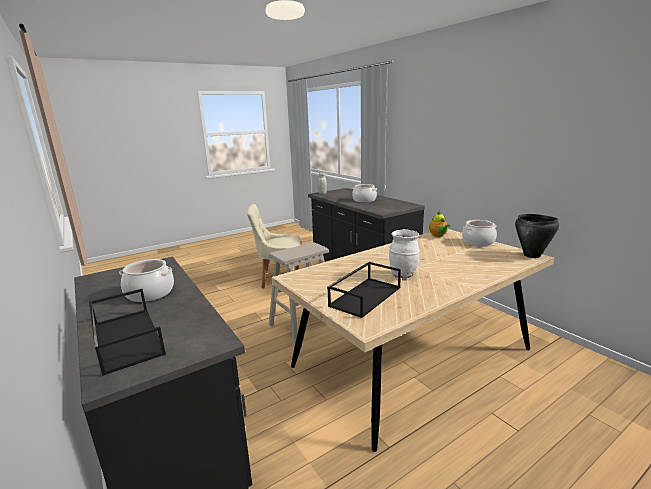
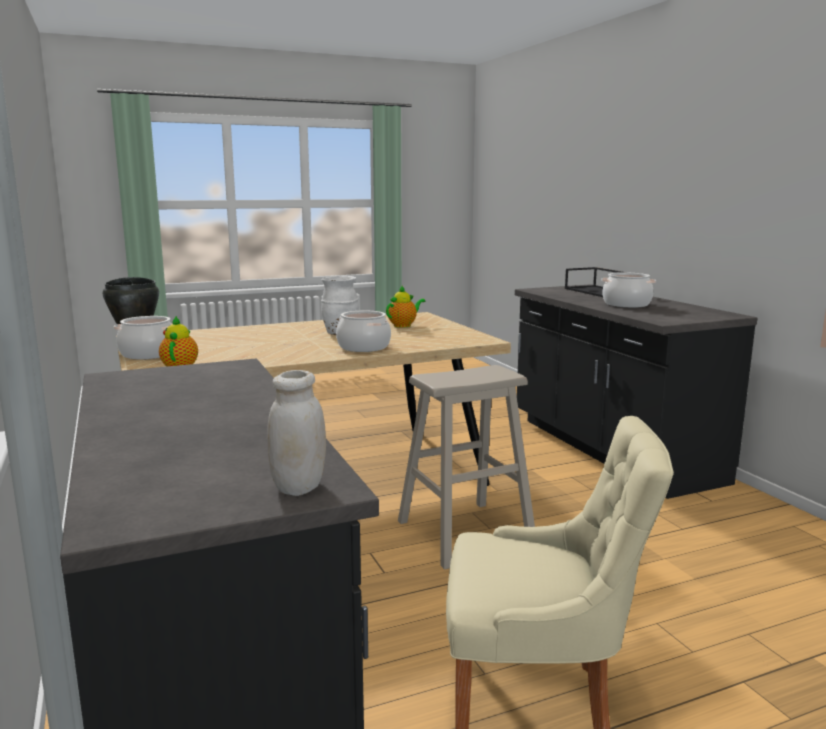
camera: 170 degrees left, 5 degrees down
black tray [327,262,401,318] -> teapot [386,286,425,328]
cooking pot [352,184,377,203] -> cooking pot moved to [336,311,391,352]

